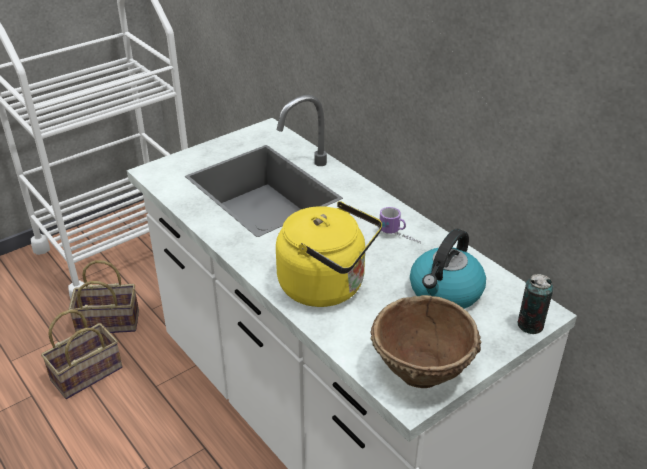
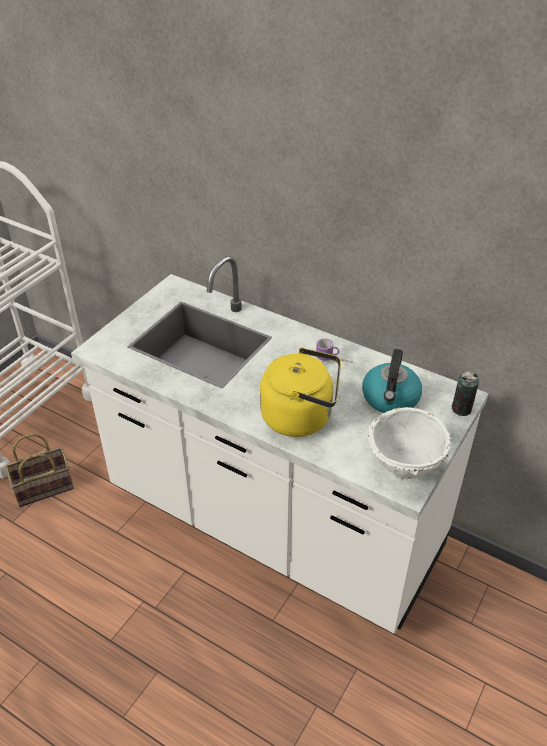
camera: 20 degrees left, 5 degrees up
basket [41,310,123,399] -> none
brown bowl [370,295,481,388] -> white bowl [367,407,452,479]

